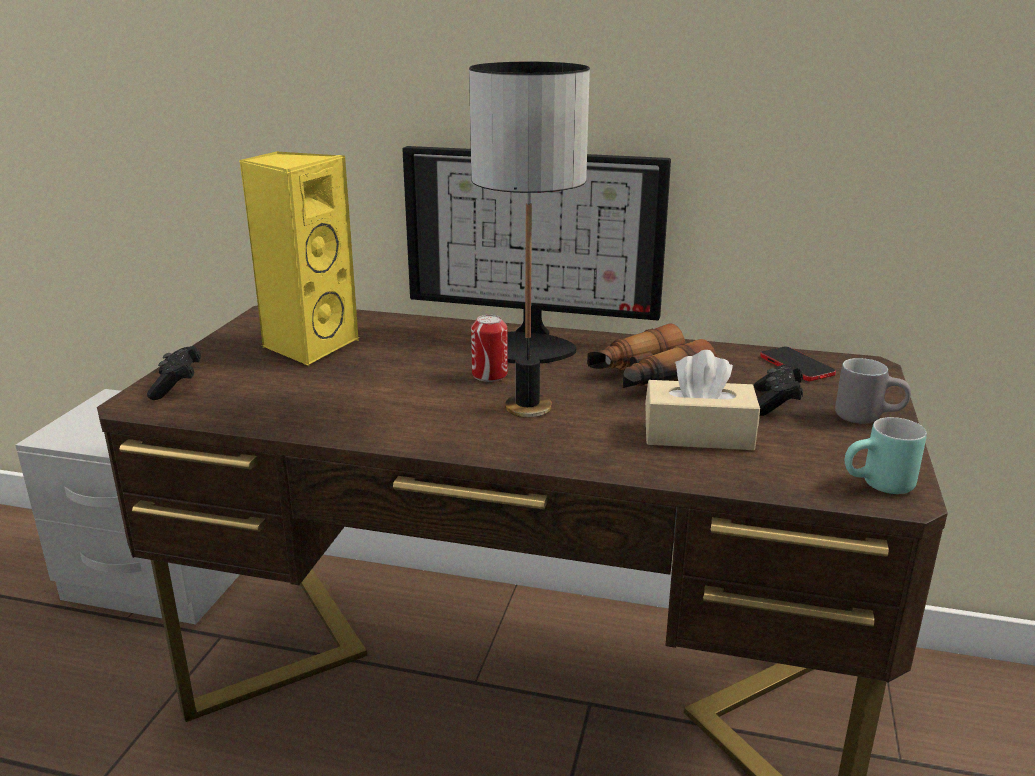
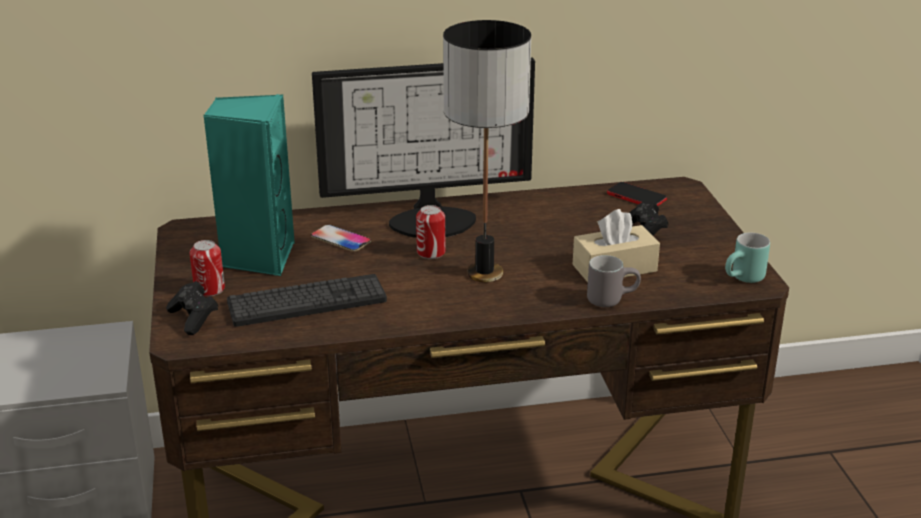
camera: 25 degrees left, 5 degrees up
yellow speaker [240,151,360,366] -> turquoise speaker [204,94,295,276]
binoculars [587,323,717,388] -> none
grey mug [835,358,911,424] -> grey mug moved to [587,255,641,307]
none -> can [190,240,225,297]
none -> keyboard [227,274,387,327]
none -> phone [311,225,371,252]

